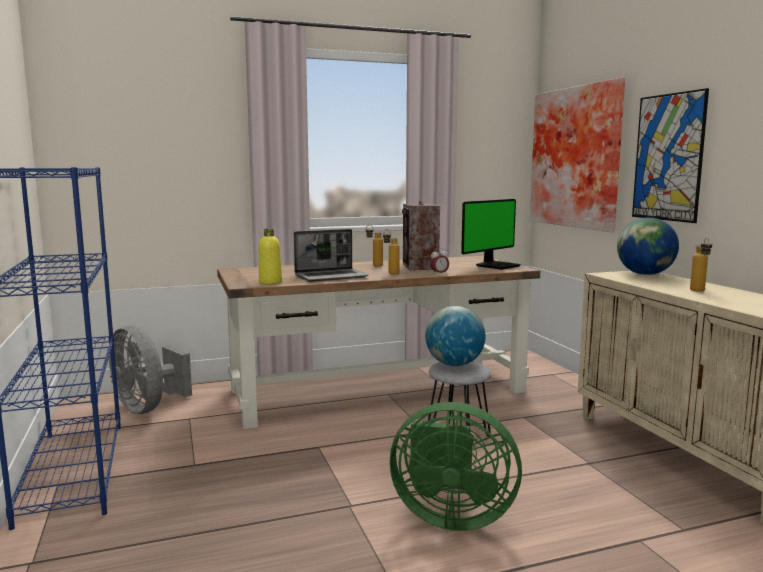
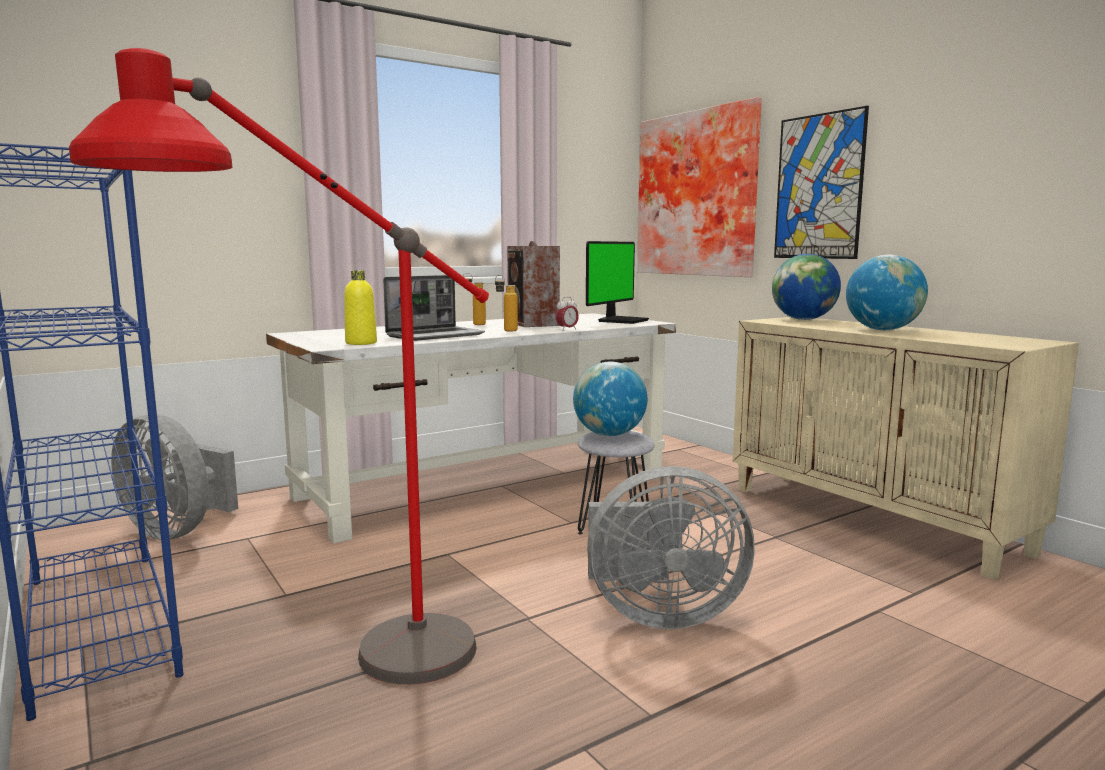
camera: 15 degrees left, 0 degrees up
brown desk [217,256,540,429] -> white desk [266,313,676,544]
green fan [390,402,522,531] -> grey fan [587,466,755,629]
bottle [690,237,712,292] -> globe [846,254,928,330]
none -> red floor lamp [69,48,489,684]

